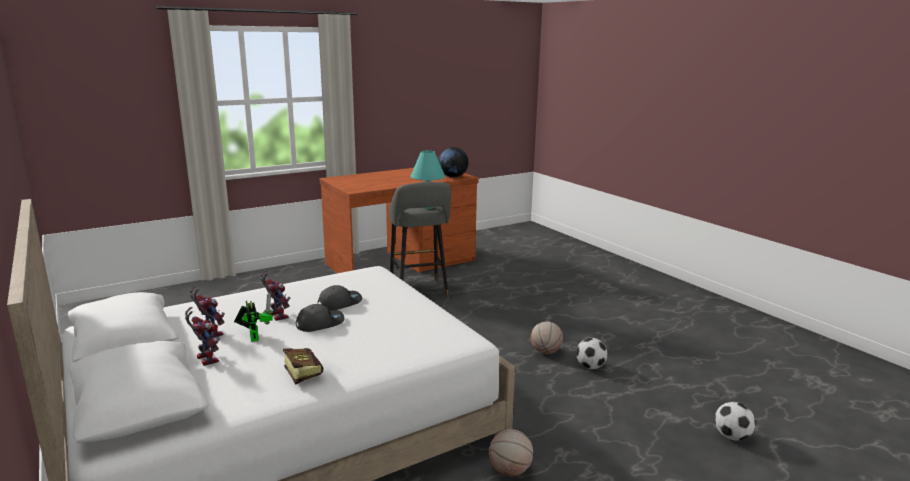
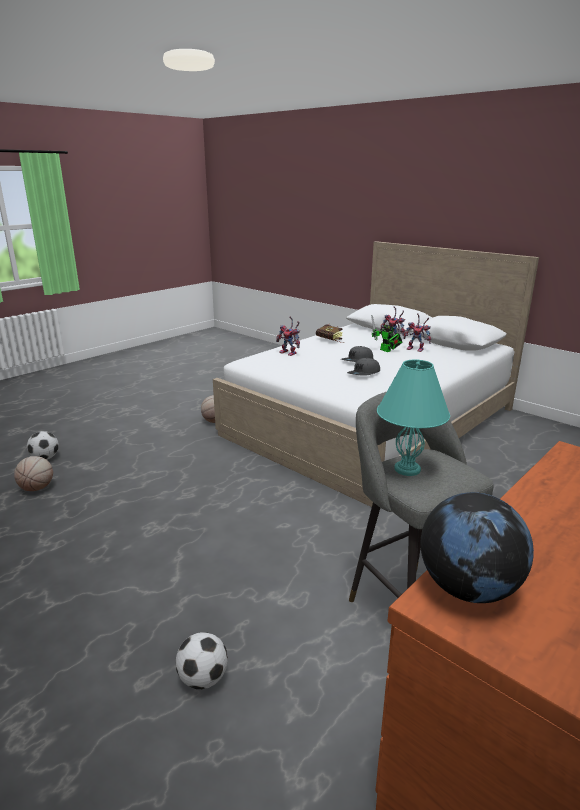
camera: 165 degrees right, 5 degrees up
toy robot [261,270,290,321] -> toy robot moved to [276,316,300,356]
basketball [530,321,563,354] -> basketball moved to [14,456,53,491]
football [576,338,608,369] -> football moved to [176,632,228,689]

